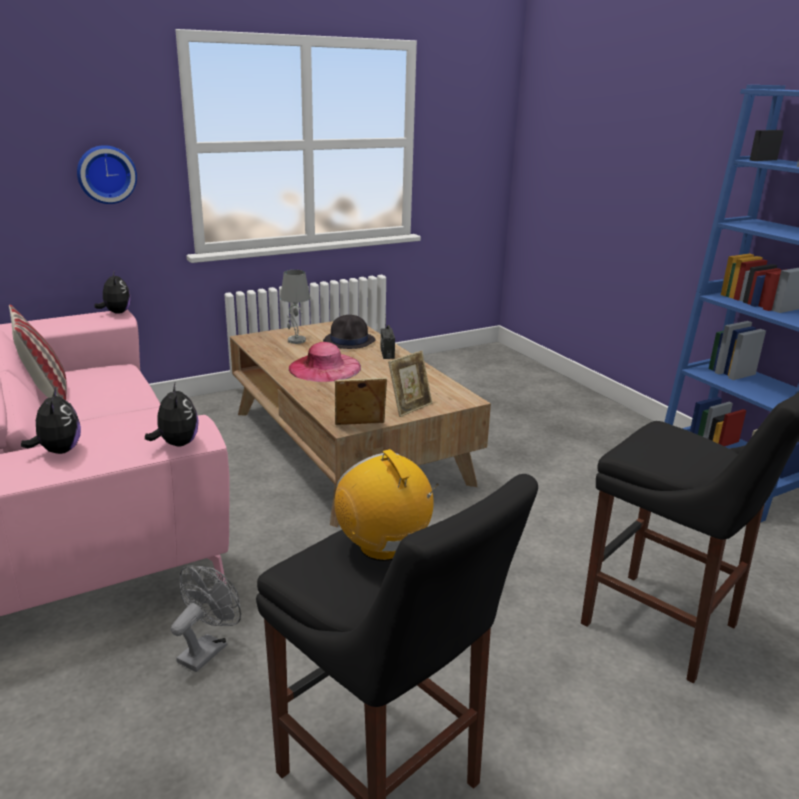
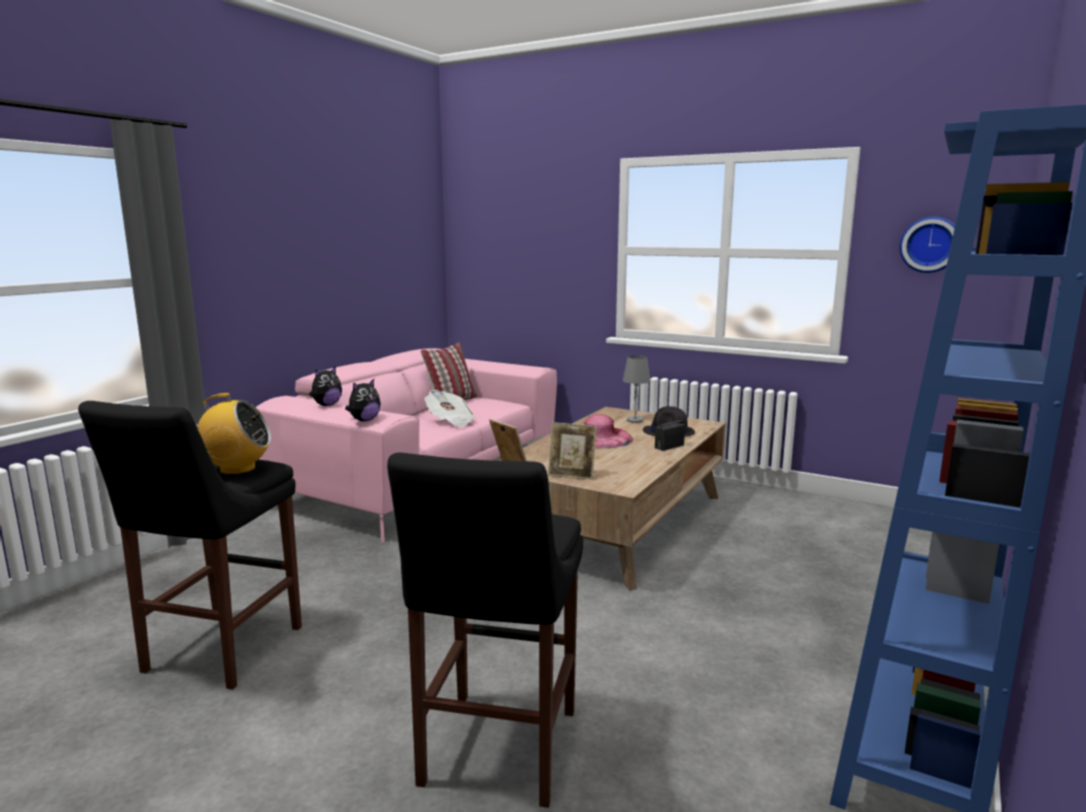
camera: 60 degrees right, 10 degrees down
wall clock [77,145,137,204] -> wall clock moved to [899,217,955,273]
plush toy [94,272,131,314] -> none
grey fan [171,565,241,672] -> none
radio [334,449,439,561] -> radio turned 60 degrees clockwise [195,393,271,475]
none -> newspaper [424,390,476,428]

